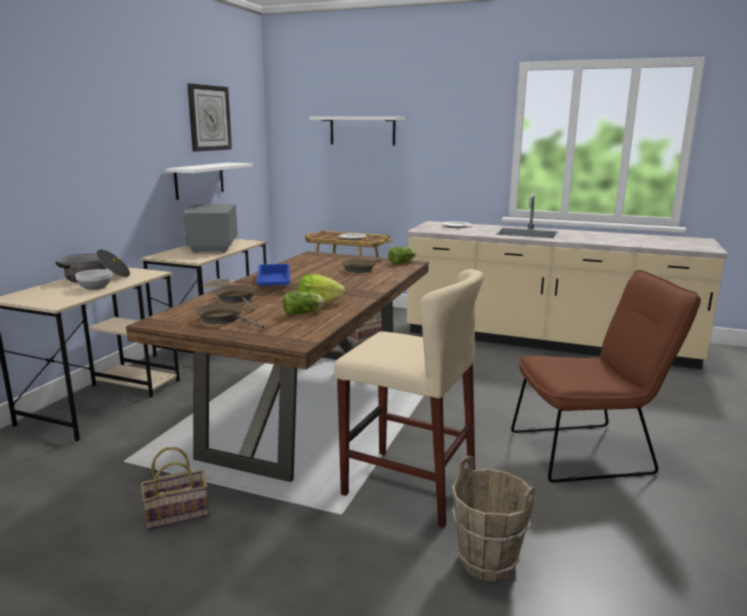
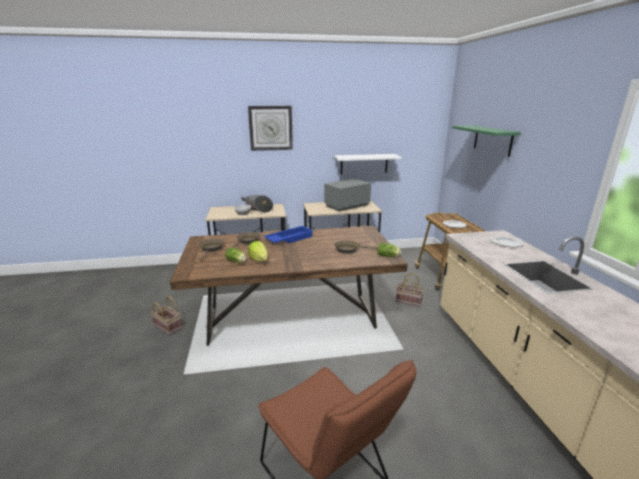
camera: 60 degrees right, 5 degrees up
wall clock [187,83,232,152] -> wall clock moved to [248,106,293,151]
white shelf [309,116,405,146] -> green shelf [452,126,521,157]
beige stool [334,269,483,528] -> none
brown bucket [452,456,536,582] -> none

